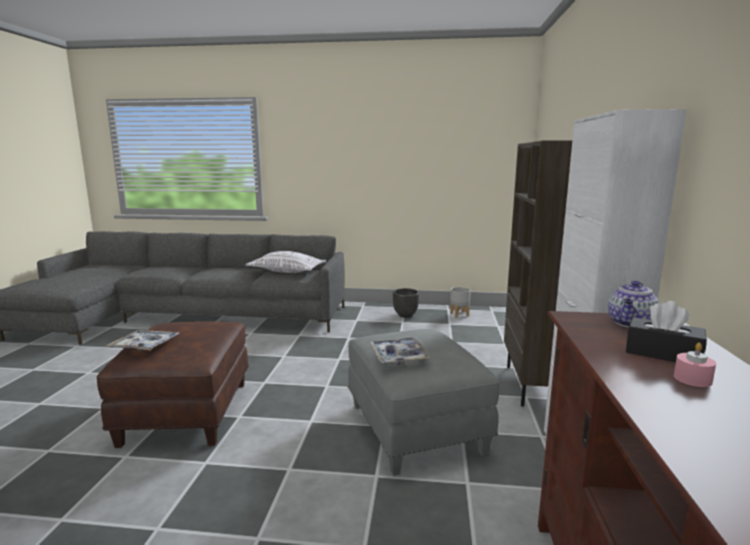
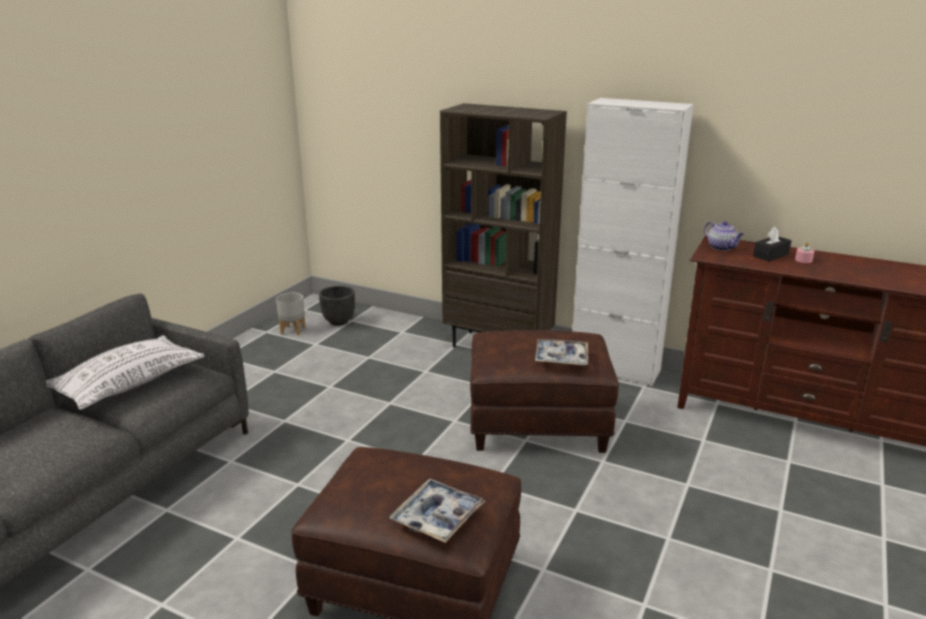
camera: 70 degrees left, 10 degrees up
grey ottoman [348,329,500,476] -> brown ottoman [470,330,619,453]
black planter [393,288,419,317] -> black planter moved to [319,286,355,326]

